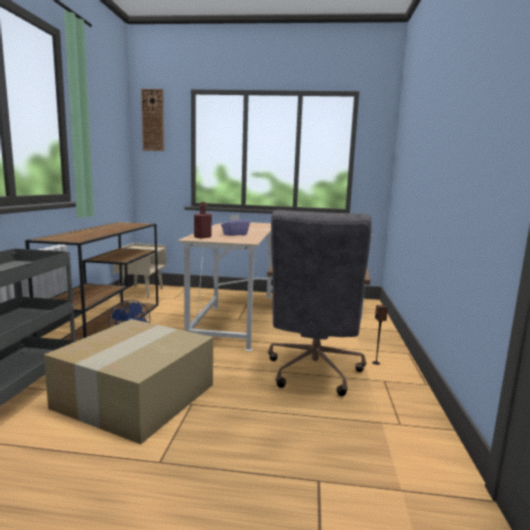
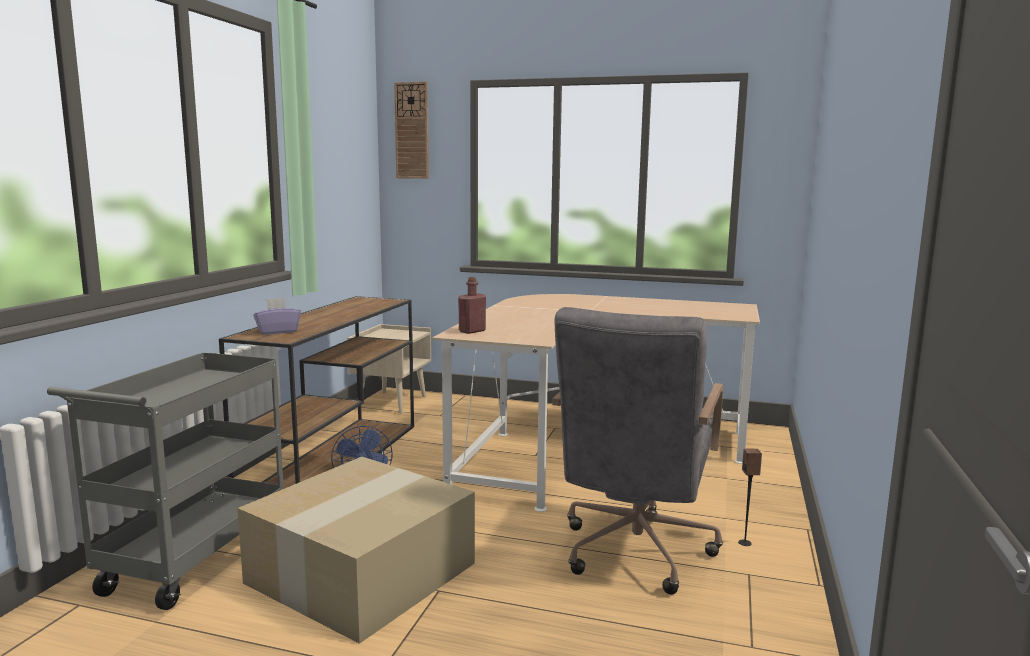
camera: 10 degrees right, 0 degrees up
purple tissue box [221,215,250,236] -> purple tissue box moved to [253,298,301,335]

